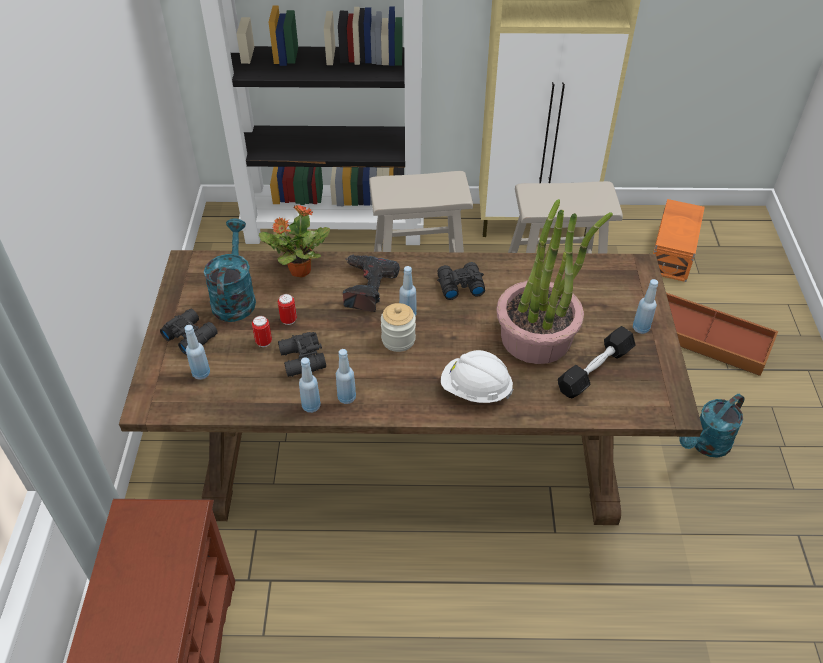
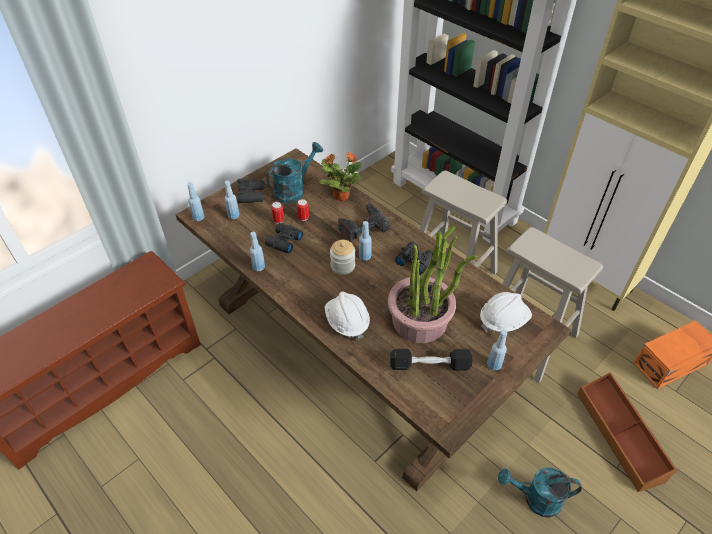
camera: 45 degrees right, 0 degrees up
blue bottle [336,349,356,404] -> blue bottle moved to [187,182,204,221]
none -> white hard hat [480,292,532,332]

